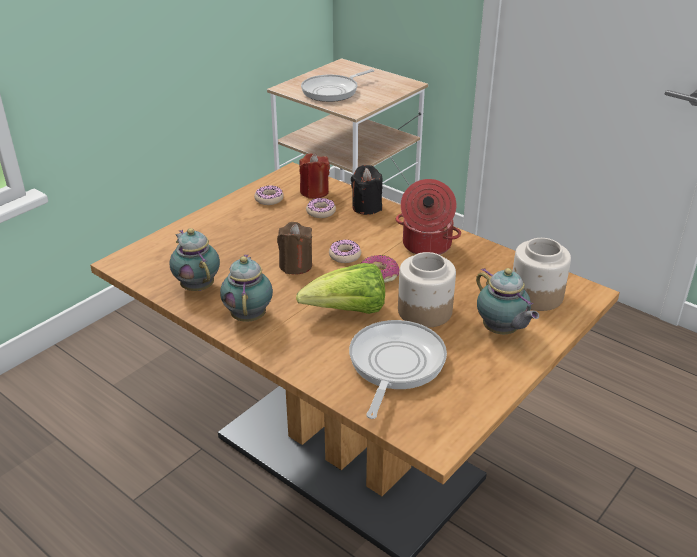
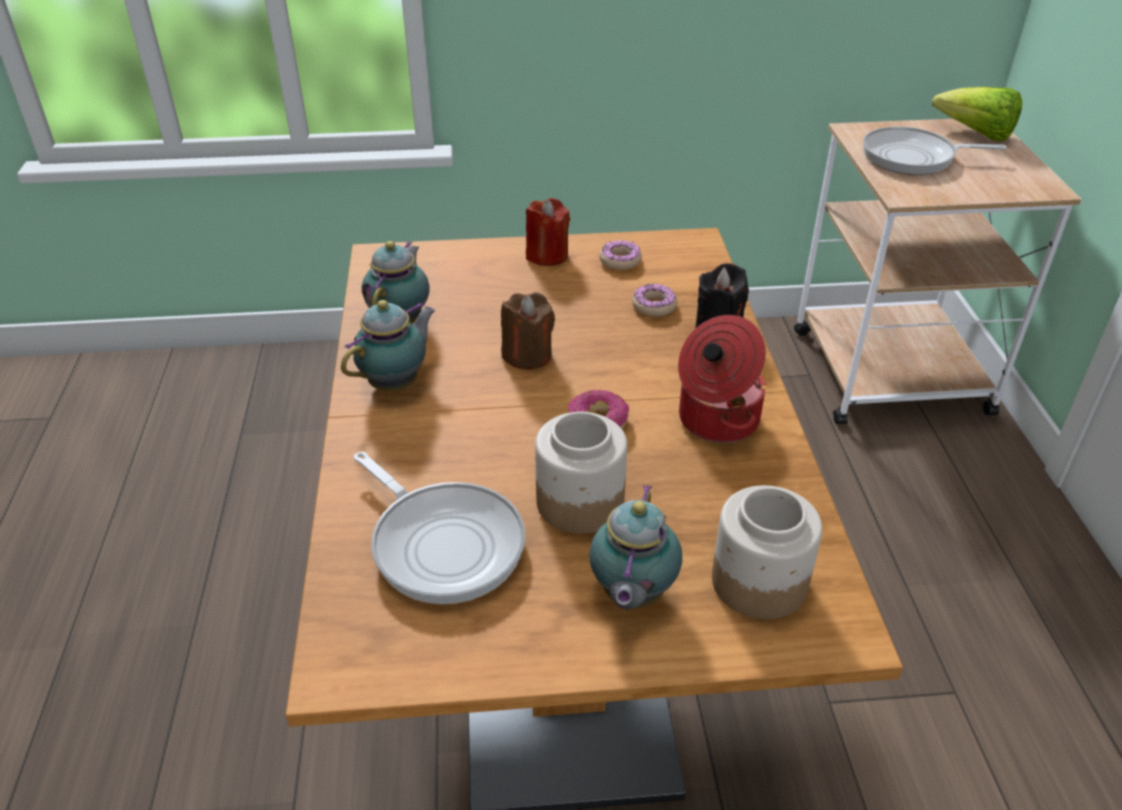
camera: 45 degrees right, 5 degrees up
lettuce [296,263,385,314] -> lettuce moved to [932,87,1022,141]
red candle [299,153,330,199] -> red candle moved to [526,198,570,266]
donut [329,239,361,263] -> none
frying pan [349,320,447,419] -> frying pan turned 75 degrees clockwise [353,451,525,604]

